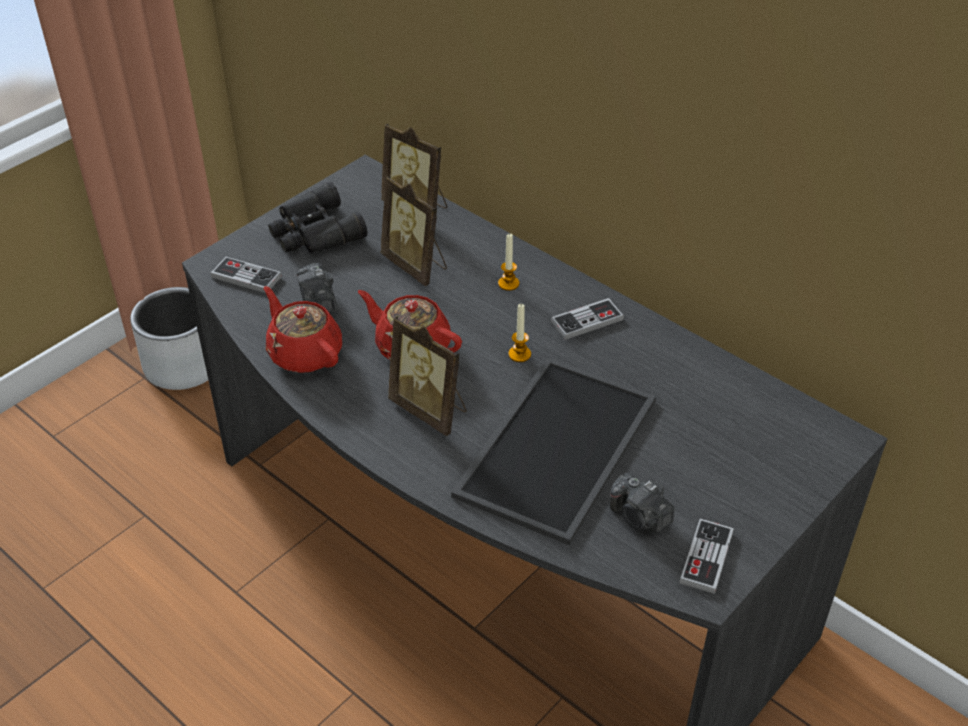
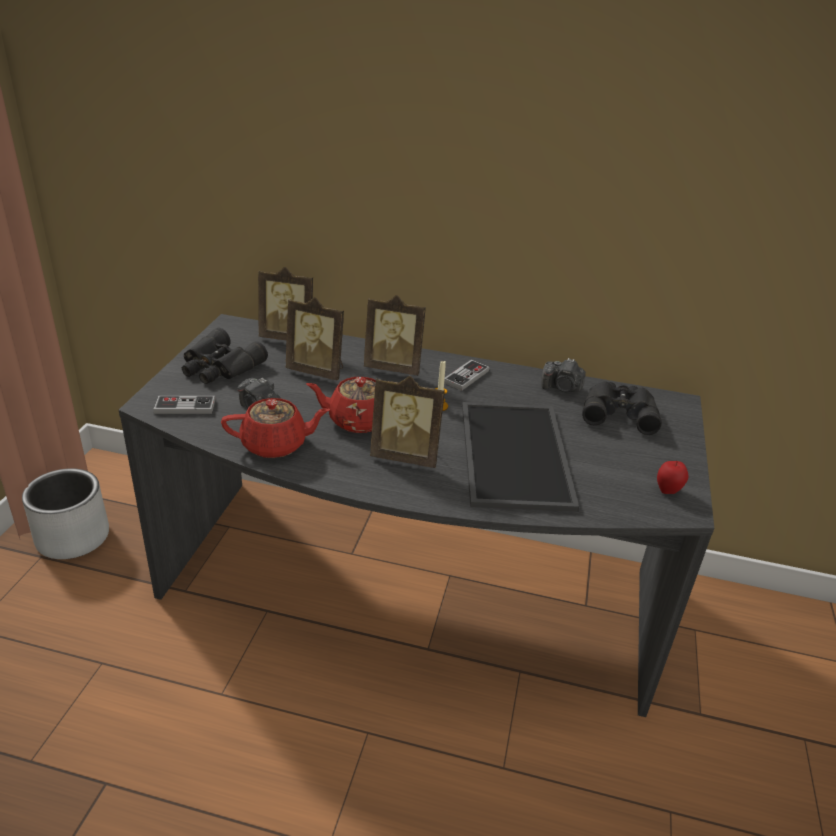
camera: 30 degrees left, 10 degrees down
red teapot [264,286,342,373] -> red teapot turned 150 degrees clockwise [221,398,330,458]
candle [498,233,519,291] -> picture frame [364,295,426,375]
camera [610,473,675,532] -> camera moved to [541,358,586,392]
game controller [679,518,734,594] -> apple [657,460,689,494]
none -> black binoculars [582,381,662,435]

